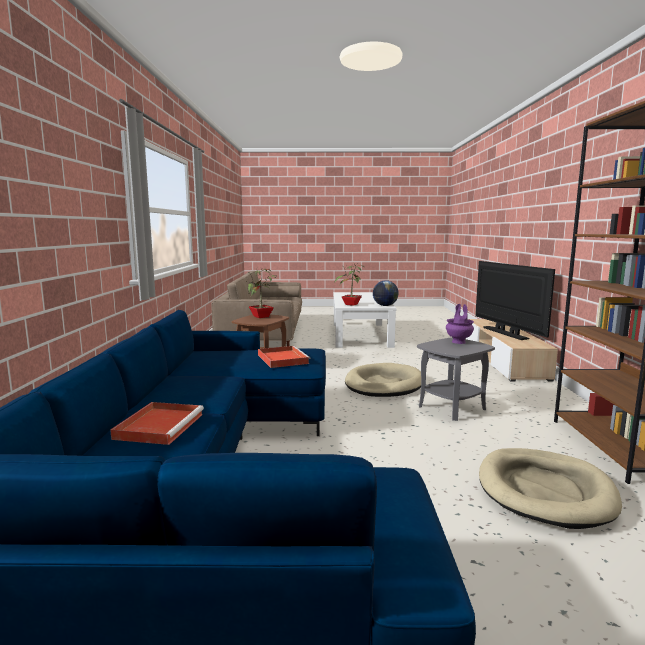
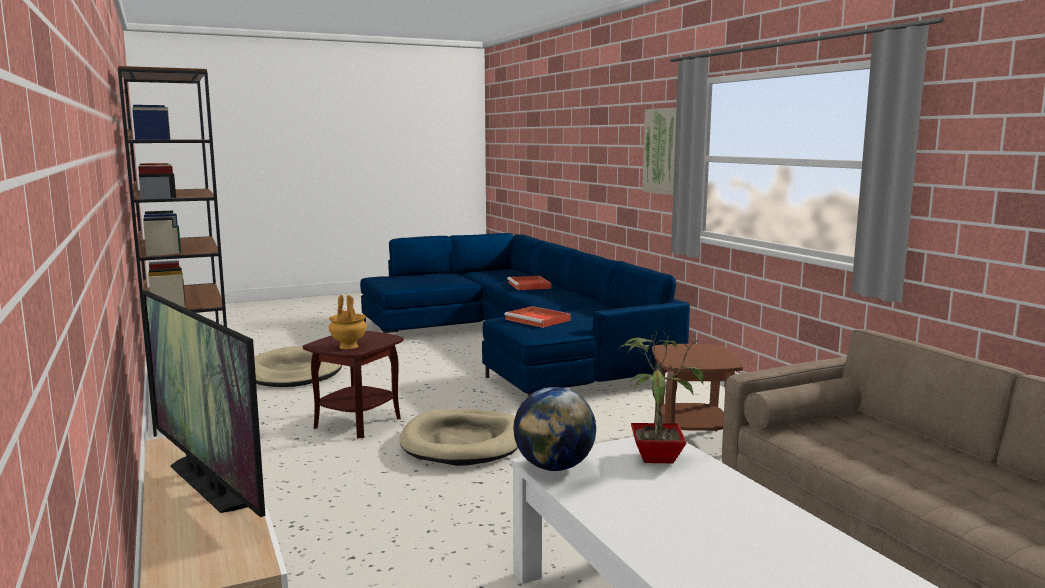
camera: 155 degrees right, 0 degrees up
potted plant [248,267,279,318] -> none
grey side table [417,337,495,421] -> brown side table [303,331,404,439]
purple vase [446,304,474,344] -> brown vase [328,295,367,349]
none -> picture [642,108,677,195]

